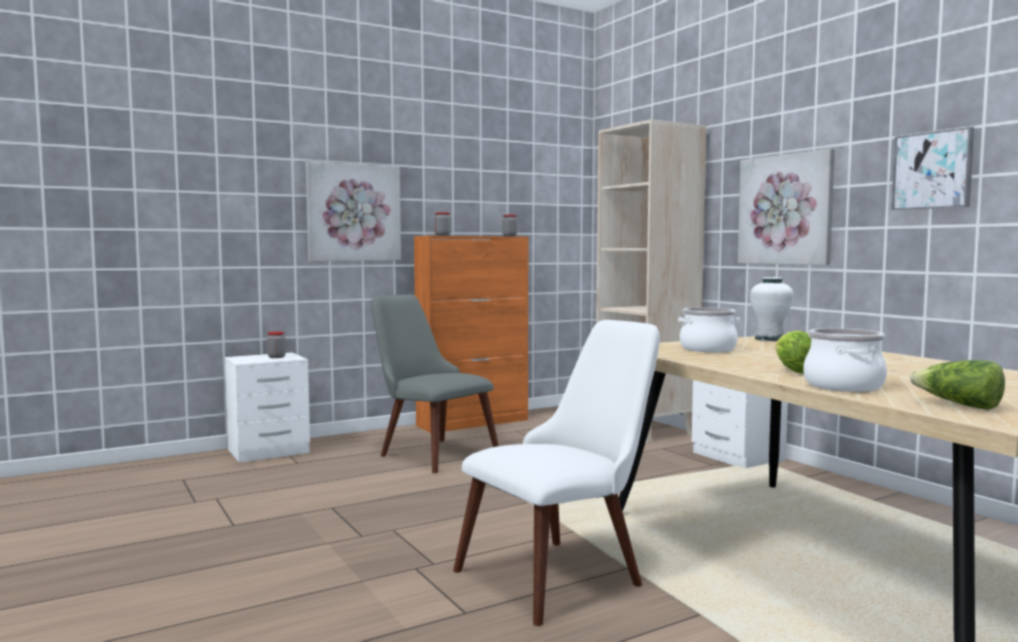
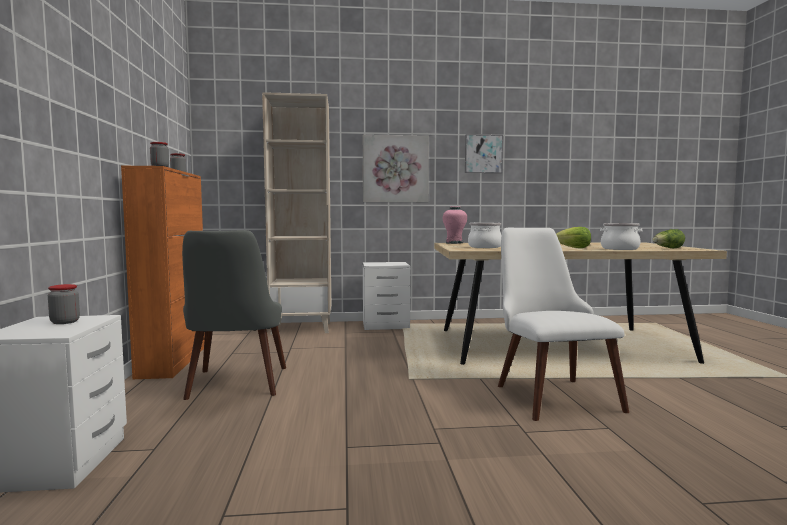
camera: 65 degrees left, 0 degrees up
picture [306,162,401,261] -> none
grey chair [372,294,499,473] -> grey chair turned 75 degrees counterclockwise [182,230,286,400]
white vase [750,277,794,341] -> pink vase [443,207,467,244]

